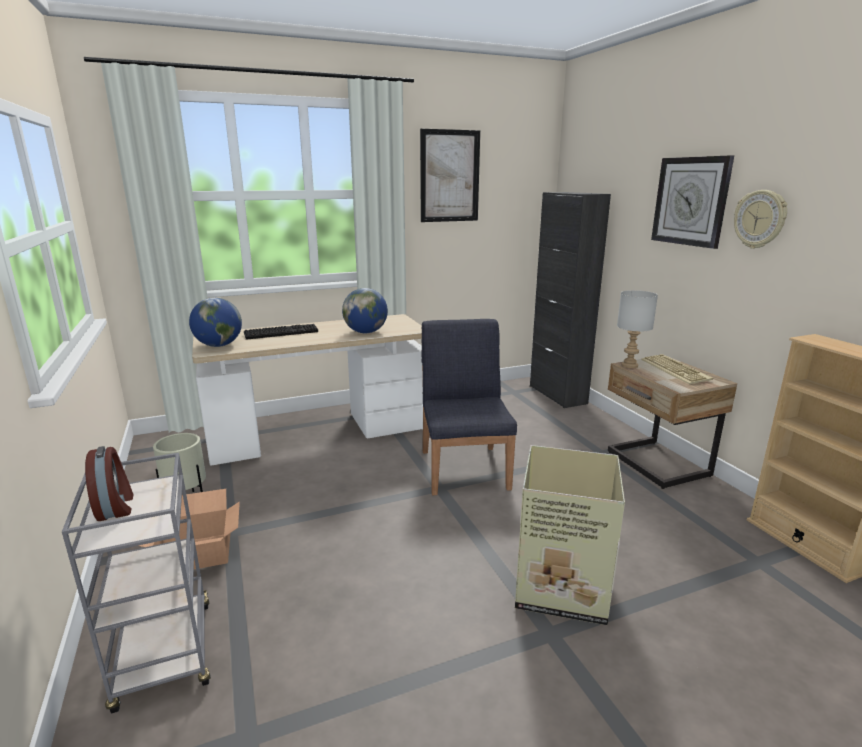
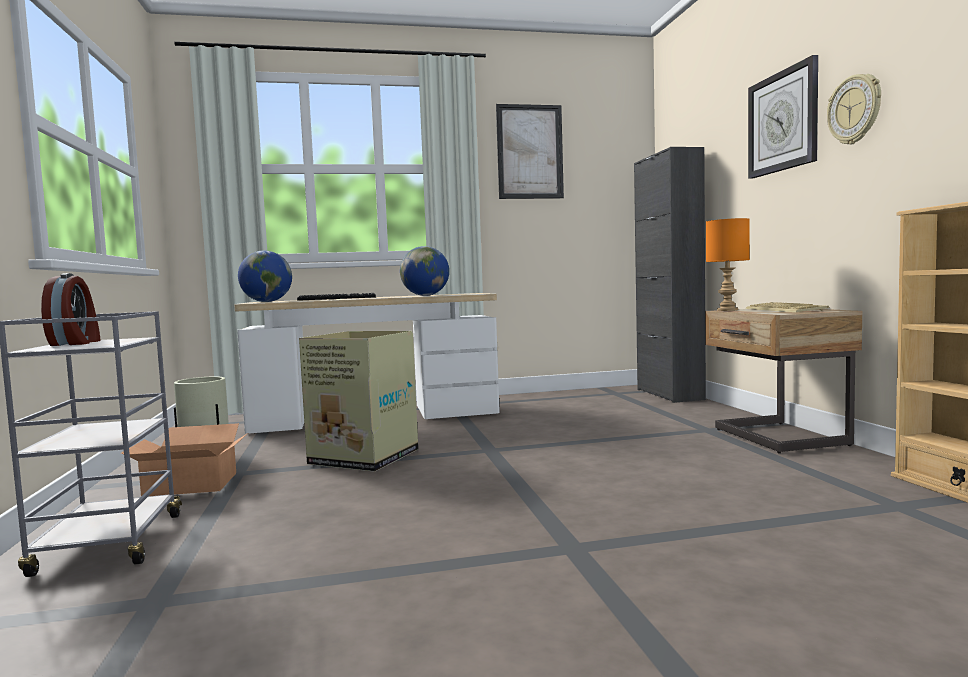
camera: 10 degrees right, 15 degrees down
blue chair [421,319,517,495] -> none
cardboard box [515,445,625,625] -> cardboard box moved to [299,331,418,472]
grey table lamp [617,290,658,368] -> orange table lamp [706,218,750,311]

